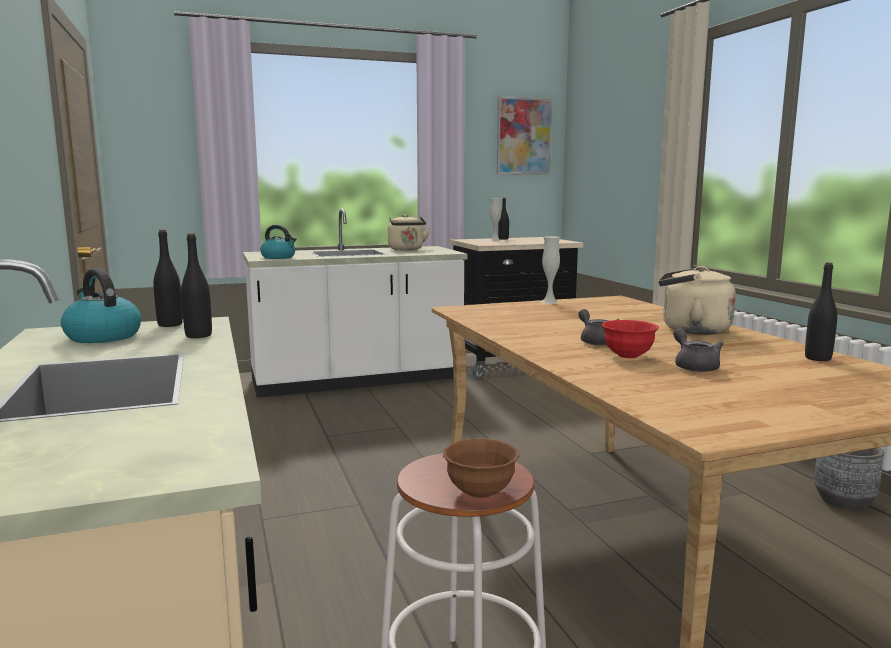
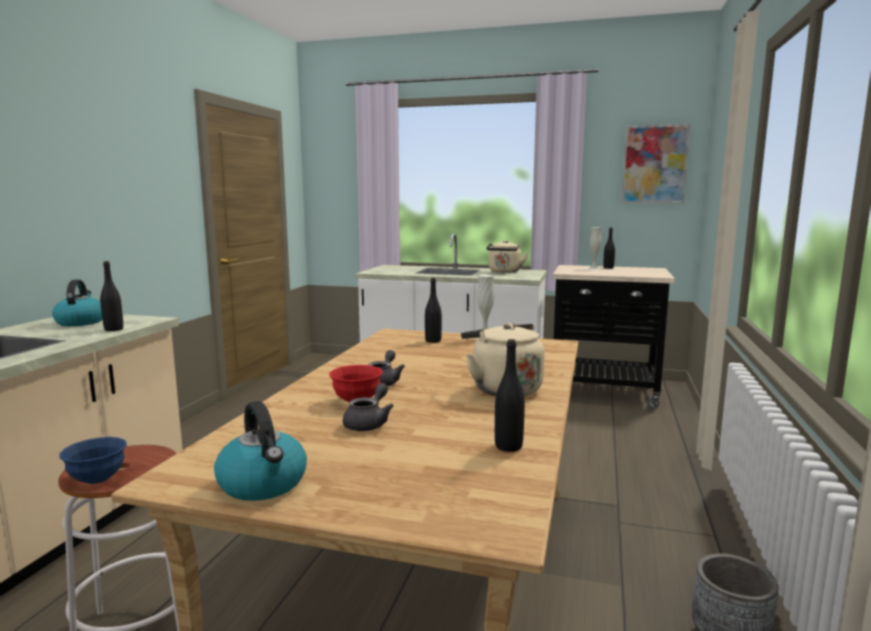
camera: 35 degrees right, 0 degrees up
black bottle [153,230,183,327] -> black bottle moved to [425,277,442,343]
kettle [260,225,296,259] -> kettle moved to [214,401,307,501]
brown bowl [443,438,520,498] -> blue bowl [60,437,127,484]

